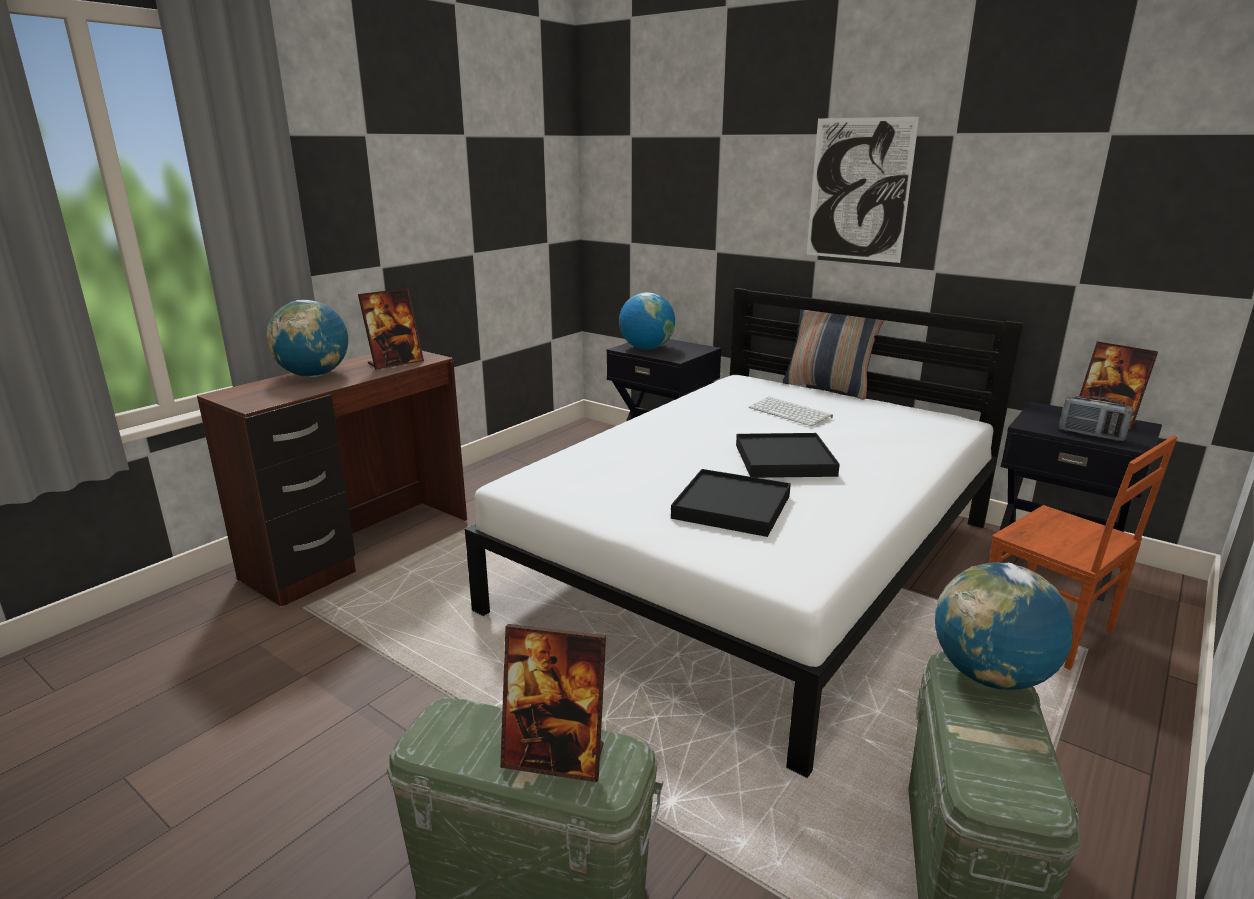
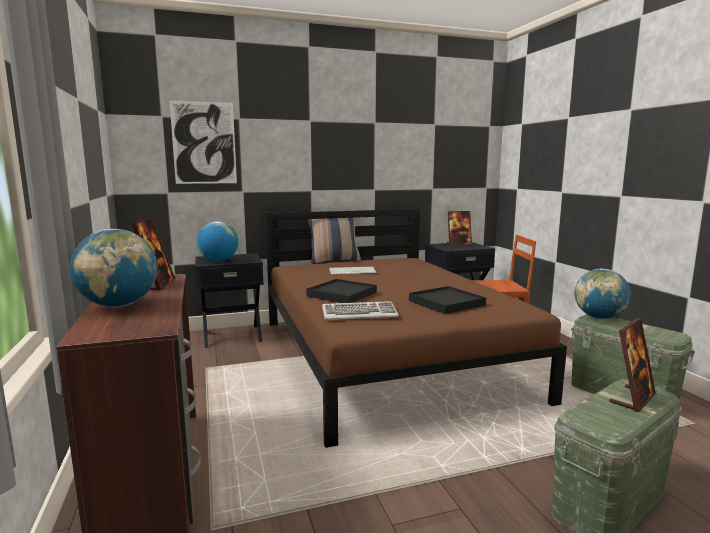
camera: 55 degrees left, 10 degrees down
white bed [465,288,1024,778] -> brown bed [265,208,567,448]
black tray [736,433,840,478] -> black tray moved to [306,279,377,303]
picture [807,117,919,263] -> picture moved to [169,100,237,184]
radio [1059,396,1134,441] -> none
none -> keyboard [322,301,399,320]

